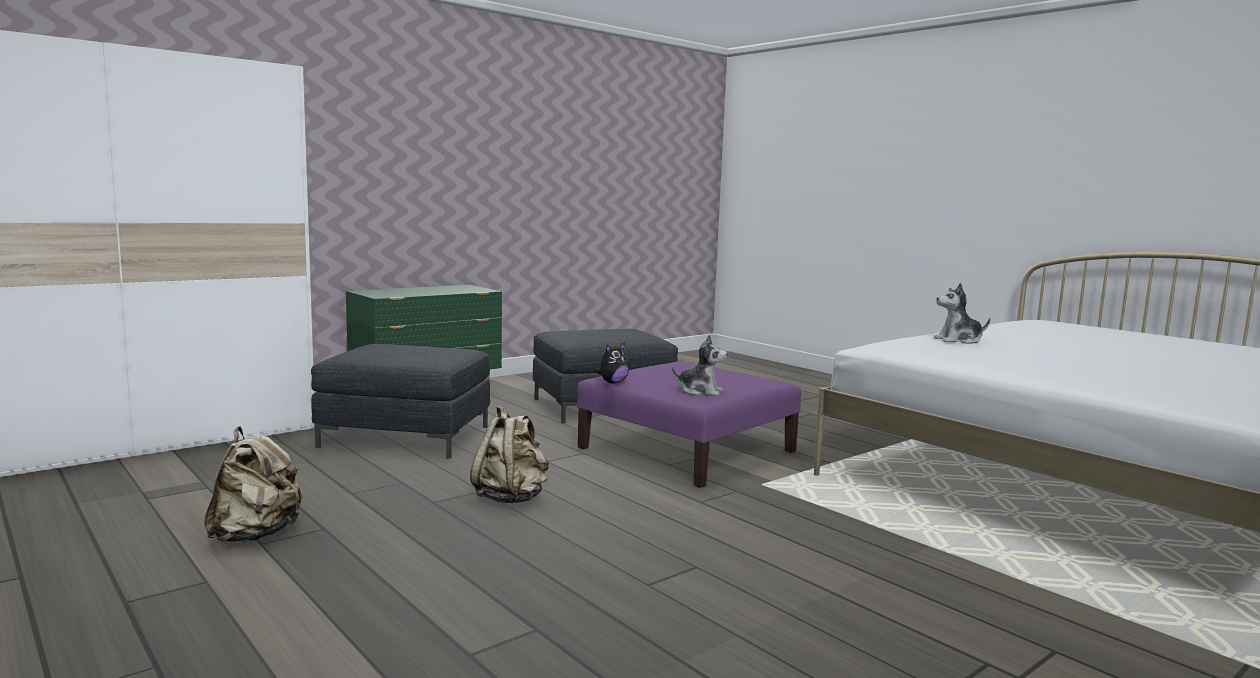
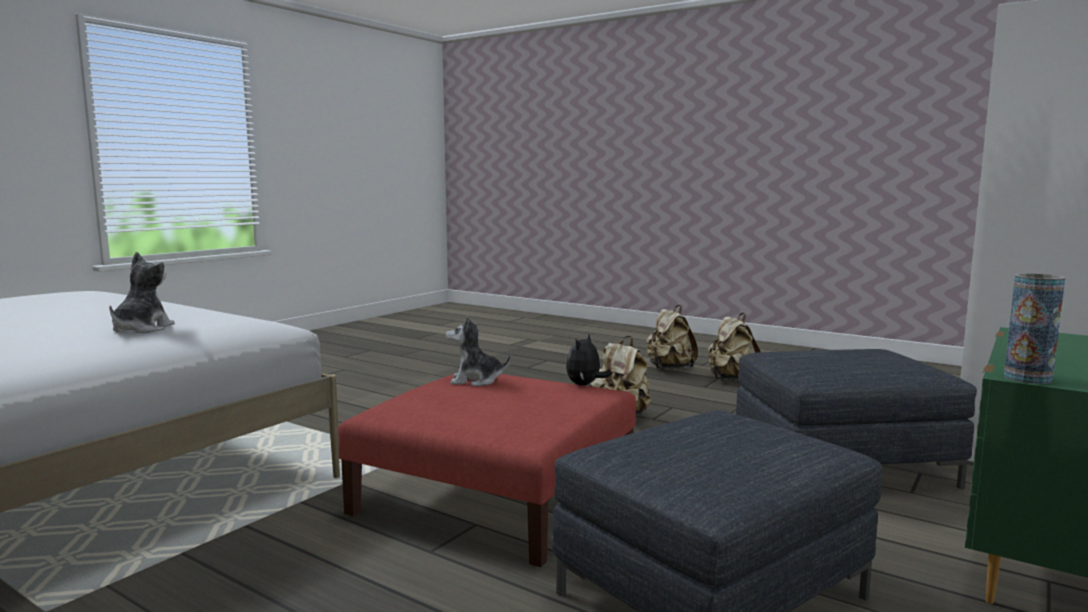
camera: 165 degrees right, 0 degrees up
purple ottoman [577,361,802,488] -> red ottoman [338,374,636,567]
plush toy [934,283,990,344] -> plush toy turned 60 degrees counterclockwise [109,252,175,333]
none -> beige backpack [646,305,698,369]
none -> vase [1004,273,1065,384]

